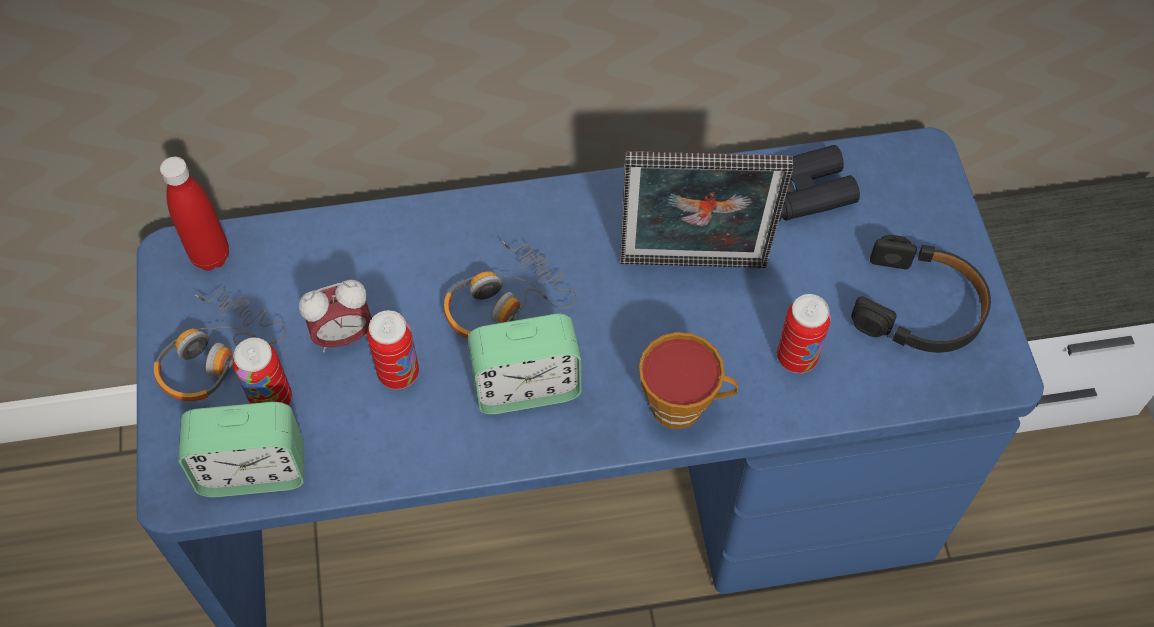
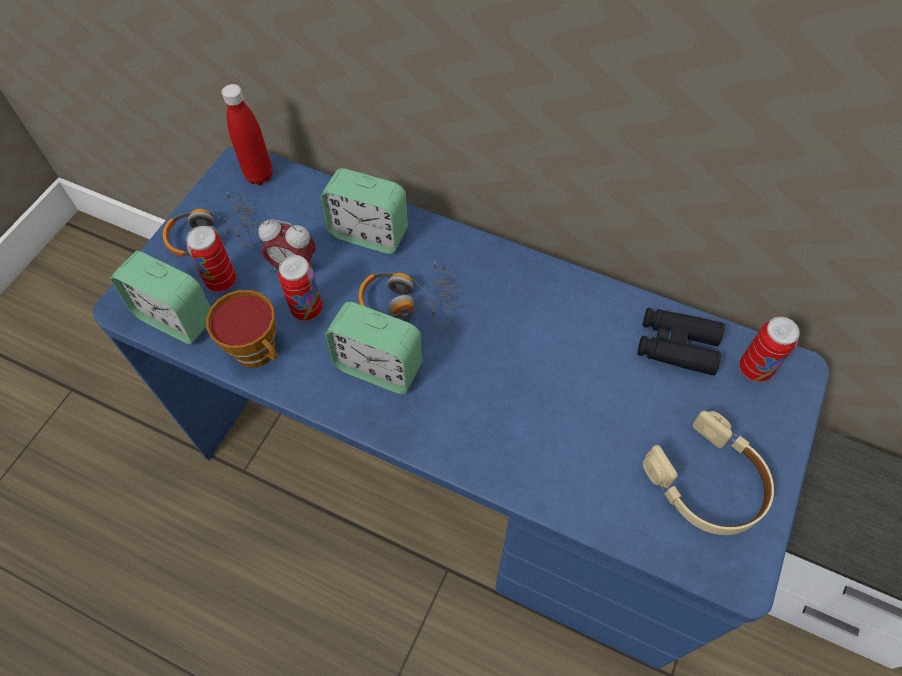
camera: 35 degrees right, 0 degrees up
picture frame [620,151,793,268] -> none
cup [639,332,738,429] -> cup moved to [206,290,278,368]
can [777,294,831,373] -> can moved to [739,317,800,382]
black headphones [851,235,991,353] -> beige headphones [643,411,774,535]
none -> alarm clock [321,168,408,254]

